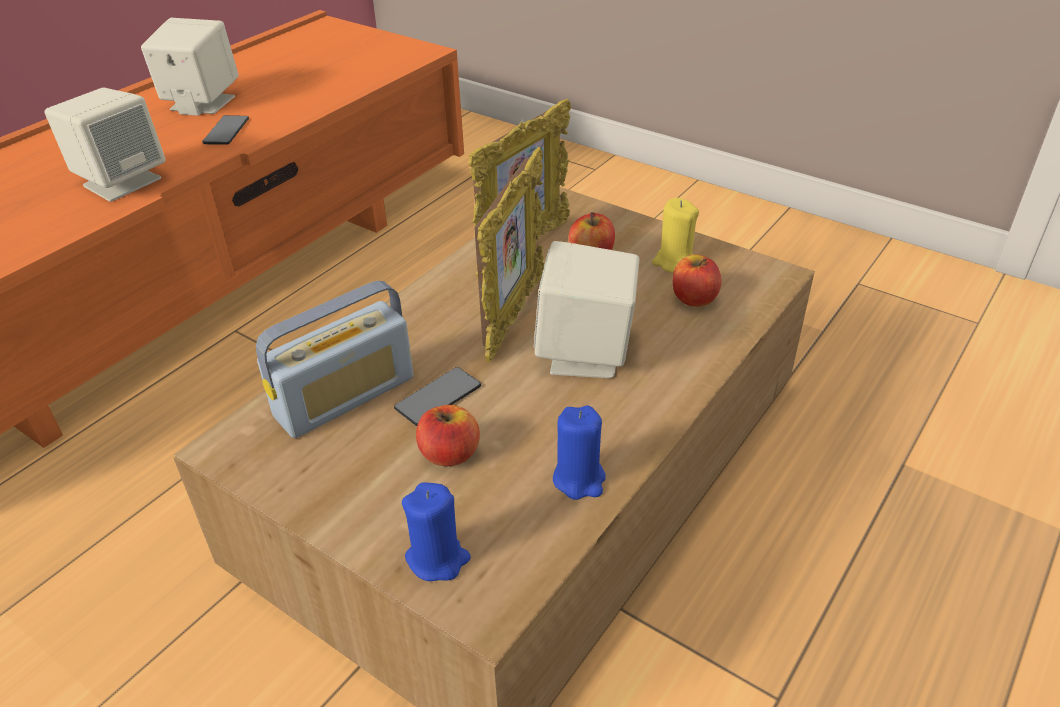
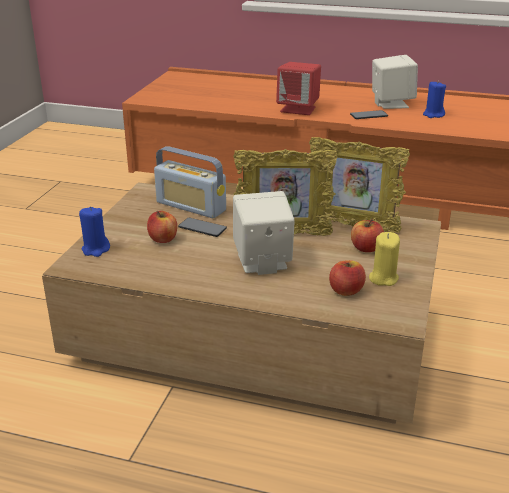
camera: 70 degrees right, 10 degrees down
beige speaker [44,88,165,202] -> red speaker [276,62,321,115]
blue candle [553,405,606,500] -> blue candle moved to [423,82,446,118]

